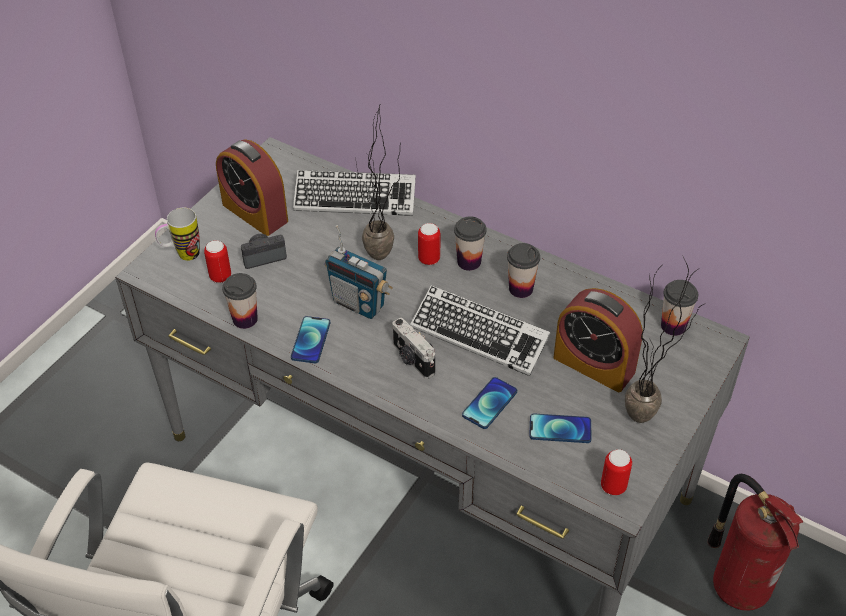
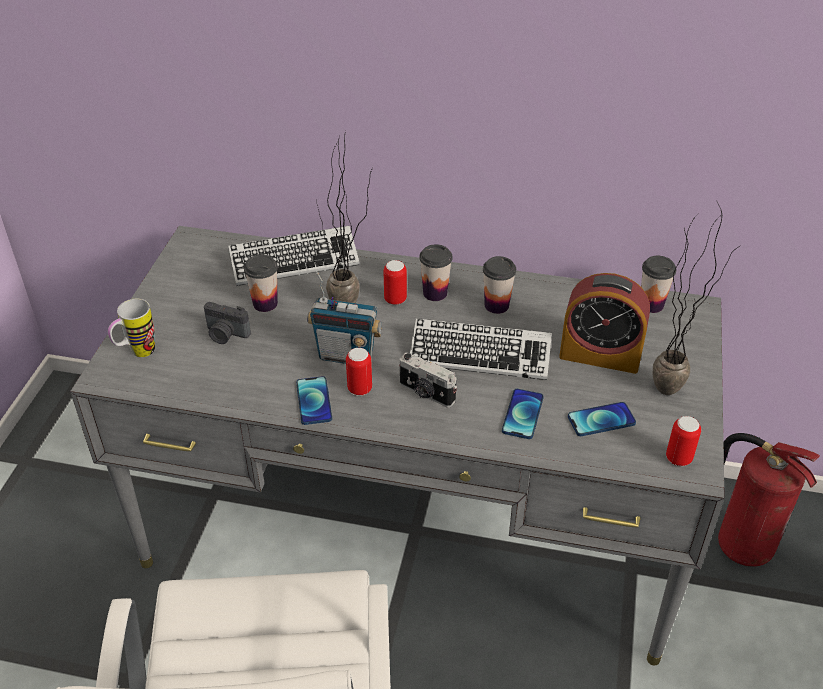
camera: 20 degrees left, 5 degrees down
can [204,240,231,283] -> can moved to [346,348,372,396]
alarm clock [216,139,288,236] -> none
cup [222,273,258,329] -> cup moved to [244,255,278,312]
camera [241,234,287,269] -> camera turned 120 degrees counterclockwise [204,302,251,344]

